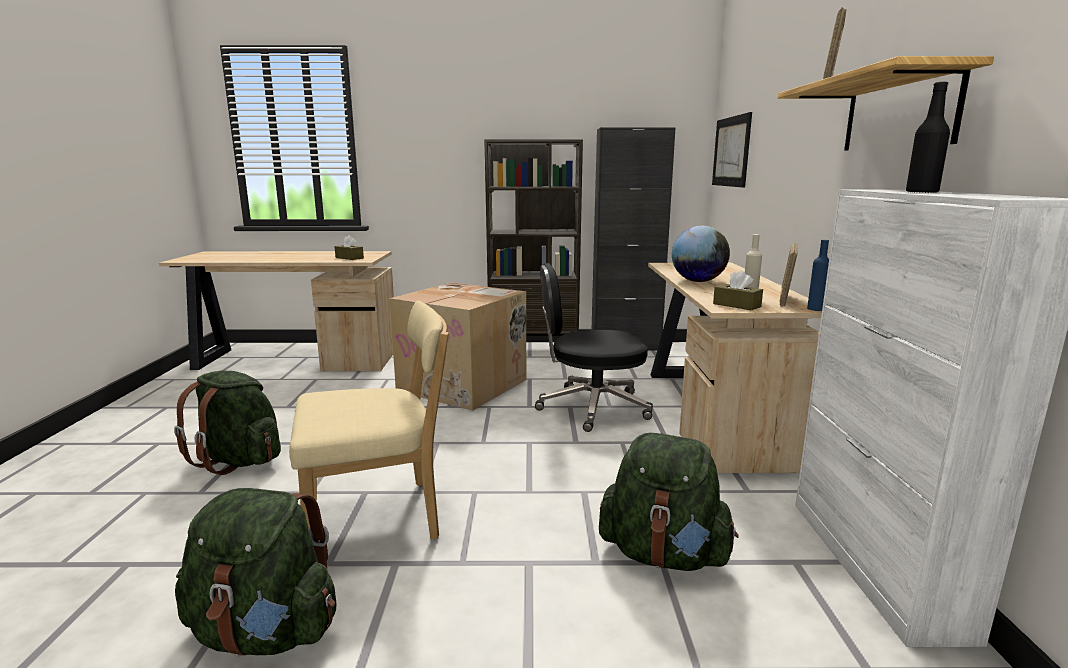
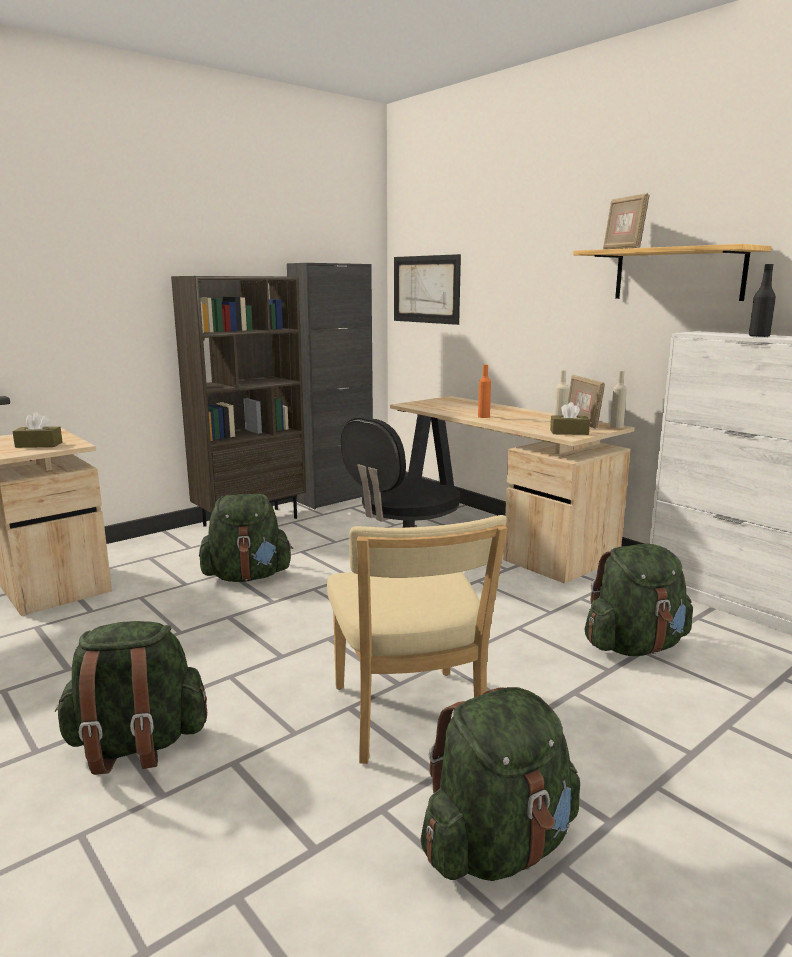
camera: 40 degrees left, 0 degrees up
beige chair [289,301,449,539] -> beige chair turned 135 degrees clockwise [327,515,507,764]
cardboard box [389,283,526,411] -> green backpack [199,494,293,582]
globe [672,226,730,282] -> orange bottle [478,364,491,418]
blue bottle [807,240,829,311] -> beige bottle [610,371,627,428]

